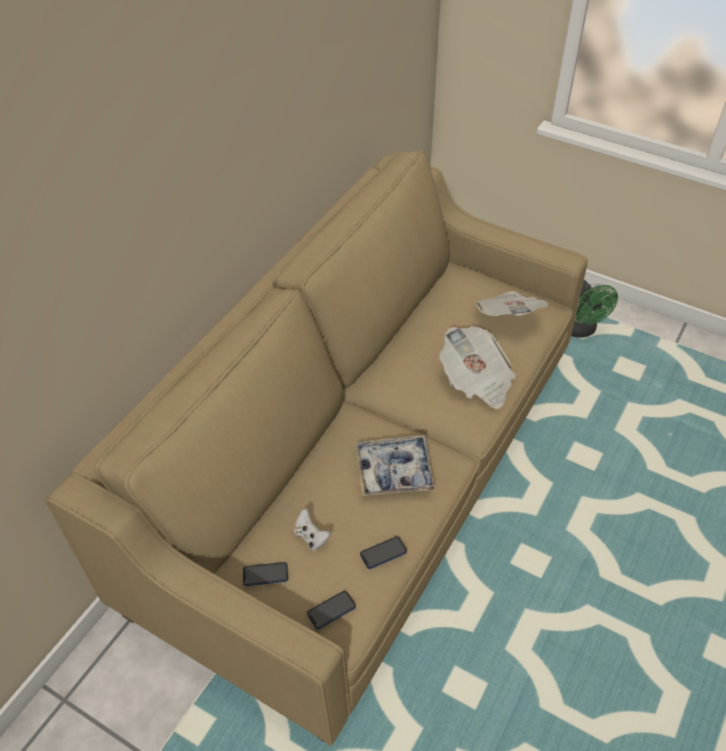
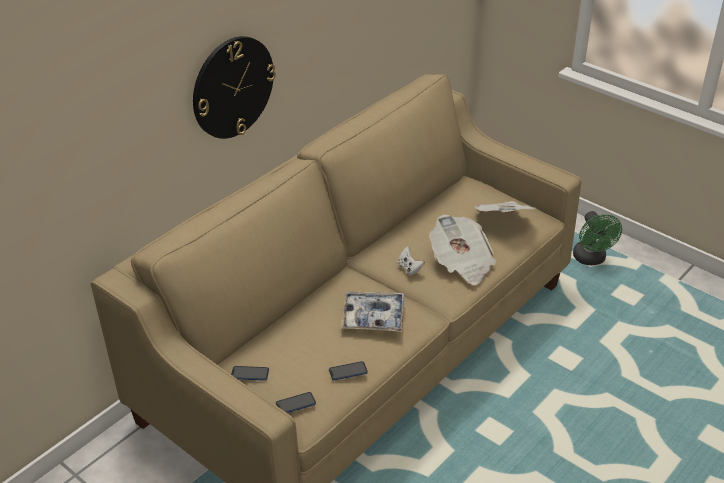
camera: 10 degrees right, 10 degrees down
white game controller [294,509,331,551] -> white game controller moved to [397,247,425,276]
none -> wall clock [193,36,276,139]

